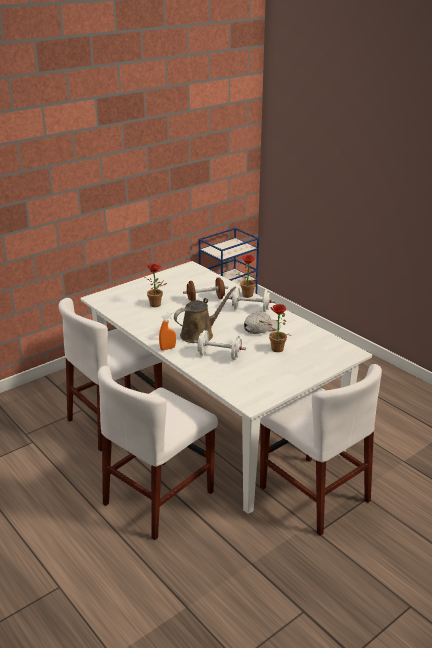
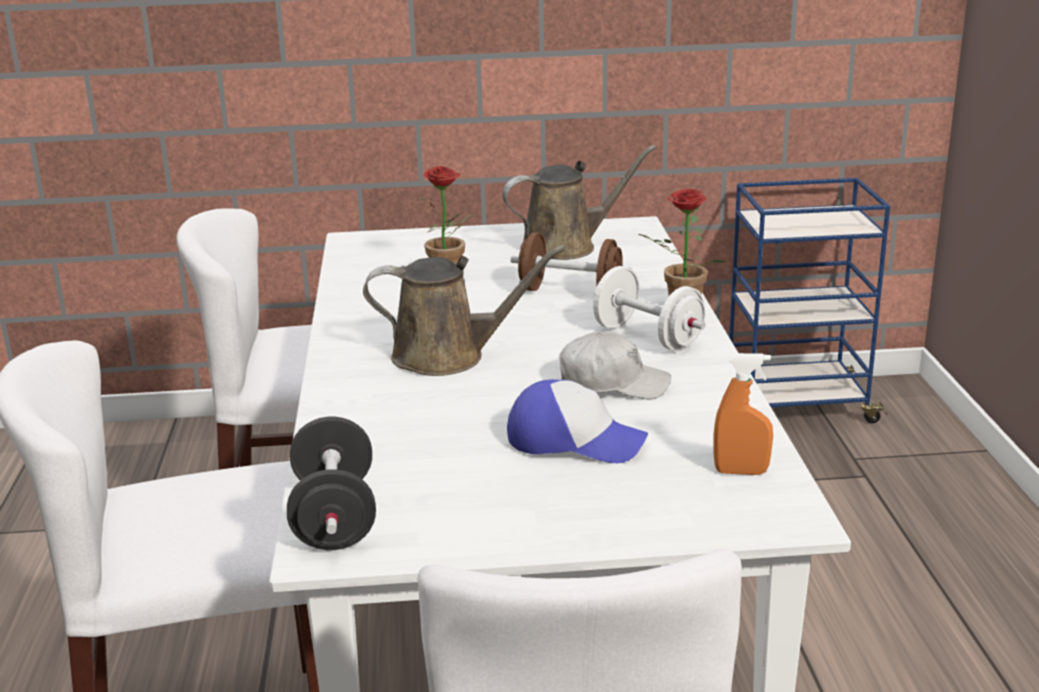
camera: 35 degrees right, 5 degrees down
orange spray bottle [159,312,176,351] -> orange spray bottle moved to [713,353,773,475]
white dumbbell [194,330,246,360] -> none
potted plant [258,304,291,352] -> cap [507,379,648,463]
none -> black dumbbell [287,417,376,550]
none -> brown watering can [502,145,656,260]

